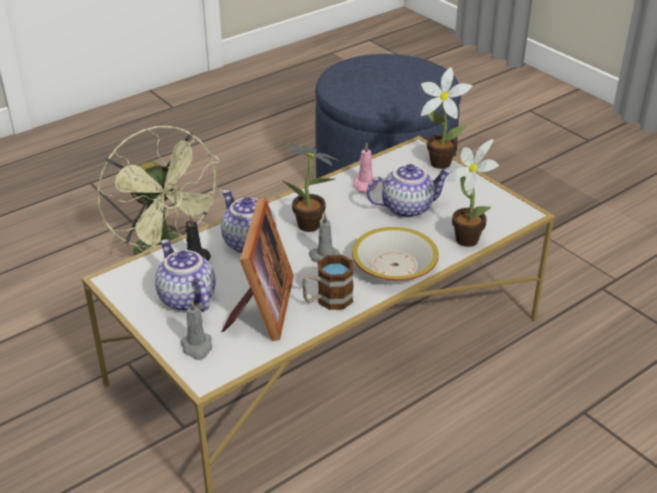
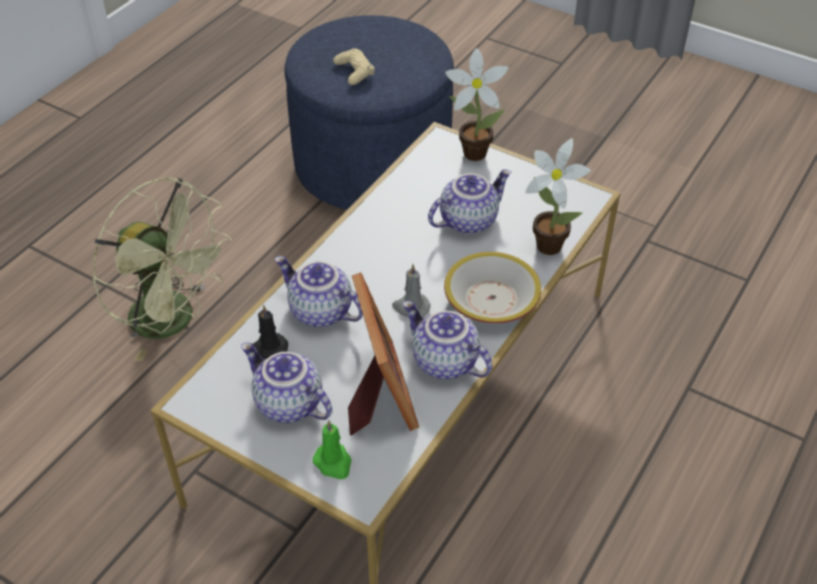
camera: 20 degrees left, 10 degrees up
grey candle [180,300,212,360] -> green candle [313,420,352,479]
potted plant [280,142,339,232] -> none
mug [302,255,354,310] -> teapot [403,301,492,379]
pink candle [353,142,379,194] -> none
none -> beige game controller [333,48,375,85]

